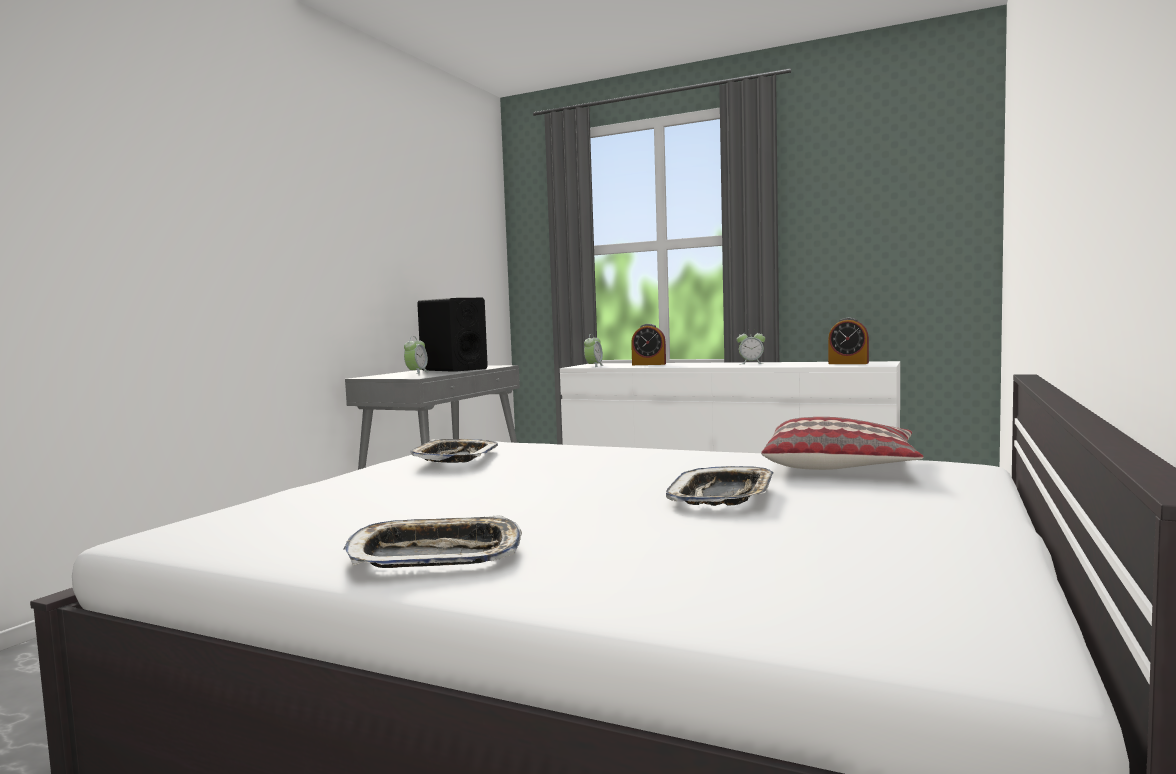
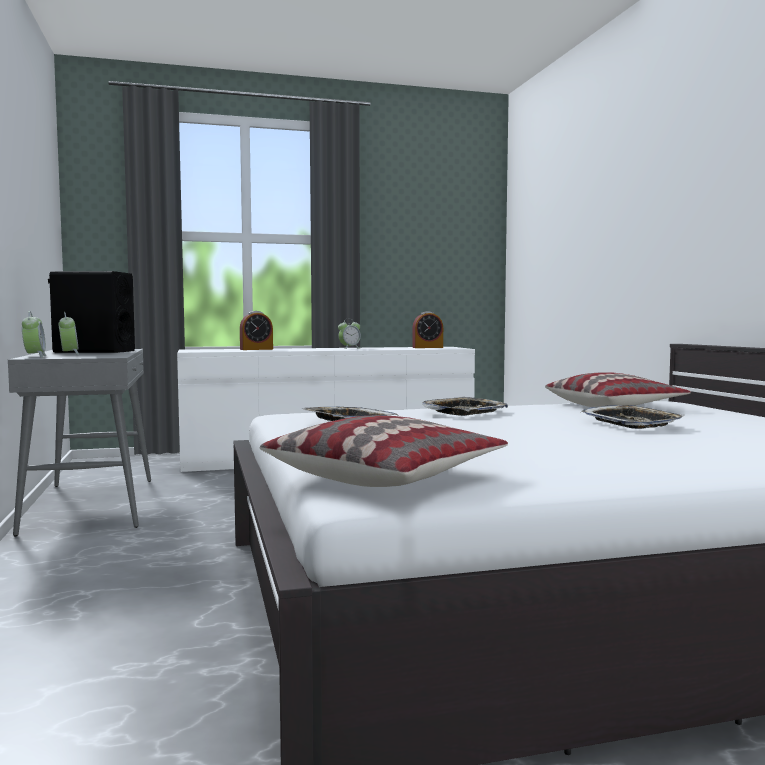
camera: 40 degrees left, 0 degrees up
tray [343,515,522,568] -> tray moved to [422,397,508,416]
alarm clock [584,334,604,367] -> alarm clock moved to [22,311,47,357]
none -> pillow [260,415,508,487]

